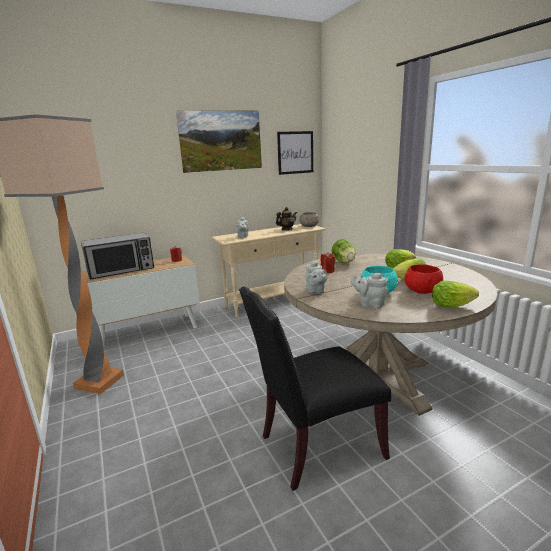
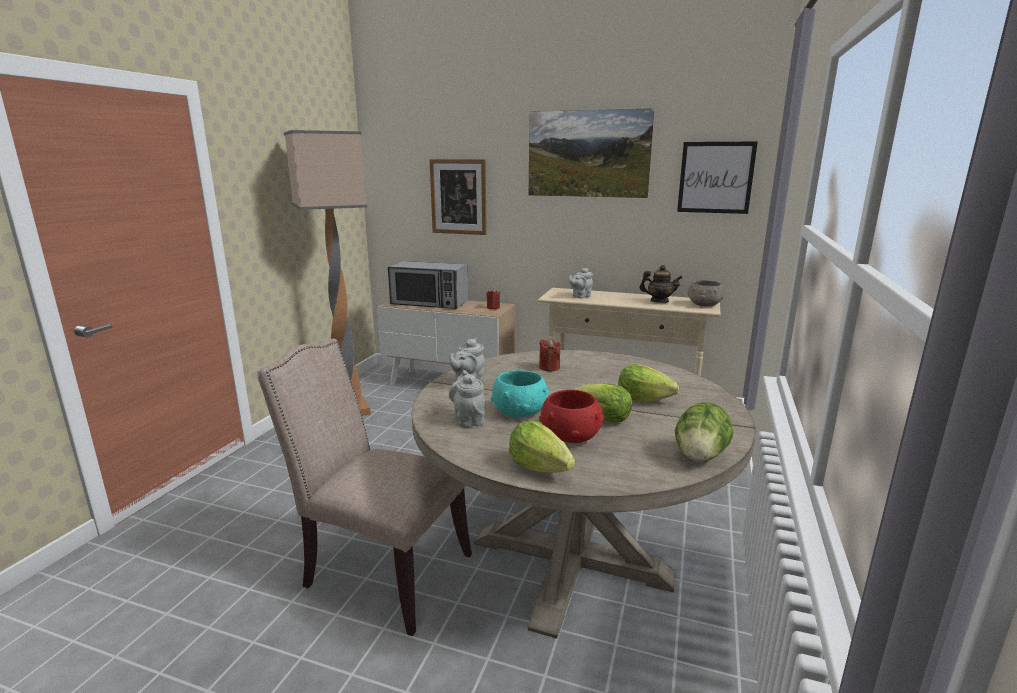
camera: 45 degrees right, 0 degrees up
black chair [239,287,391,491] -> beige chair [258,339,472,636]
lettuce [331,239,356,263] -> lettuce moved to [675,402,733,462]
none -> picture [429,159,487,235]

